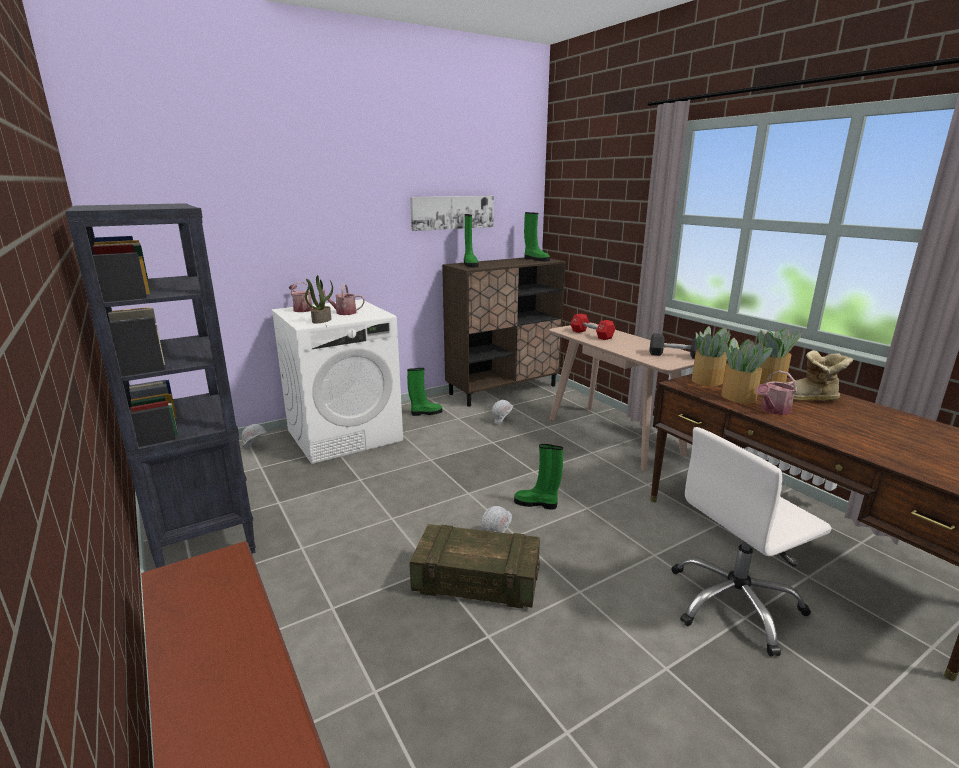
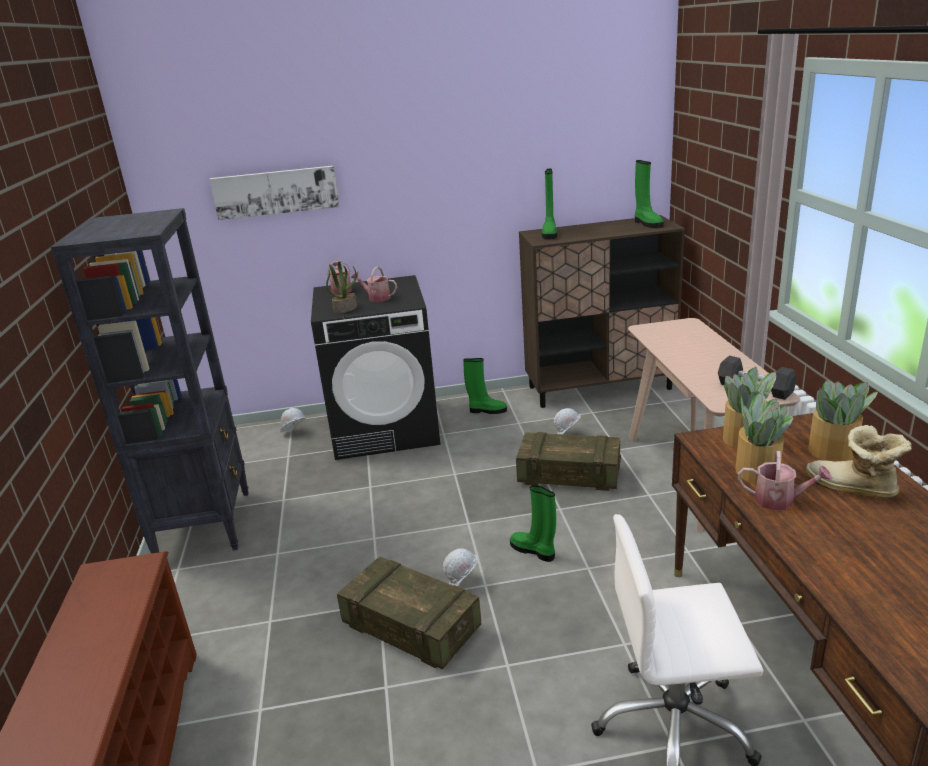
camera: 25 degrees right, 5 degrees up
white washing machine [271,299,403,464] -> black washing machine [311,275,440,460]
picture [410,196,494,231] -> picture moved to [209,166,340,220]
red dumbbell [570,314,616,340] -> none
watering can [756,370,797,415] -> watering can turned 150 degrees counterclockwise [738,451,833,510]
none -> crate [516,432,621,491]

